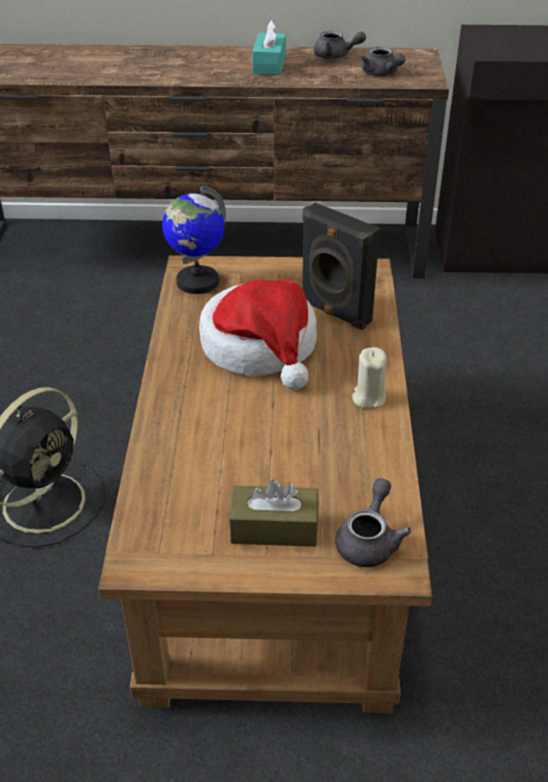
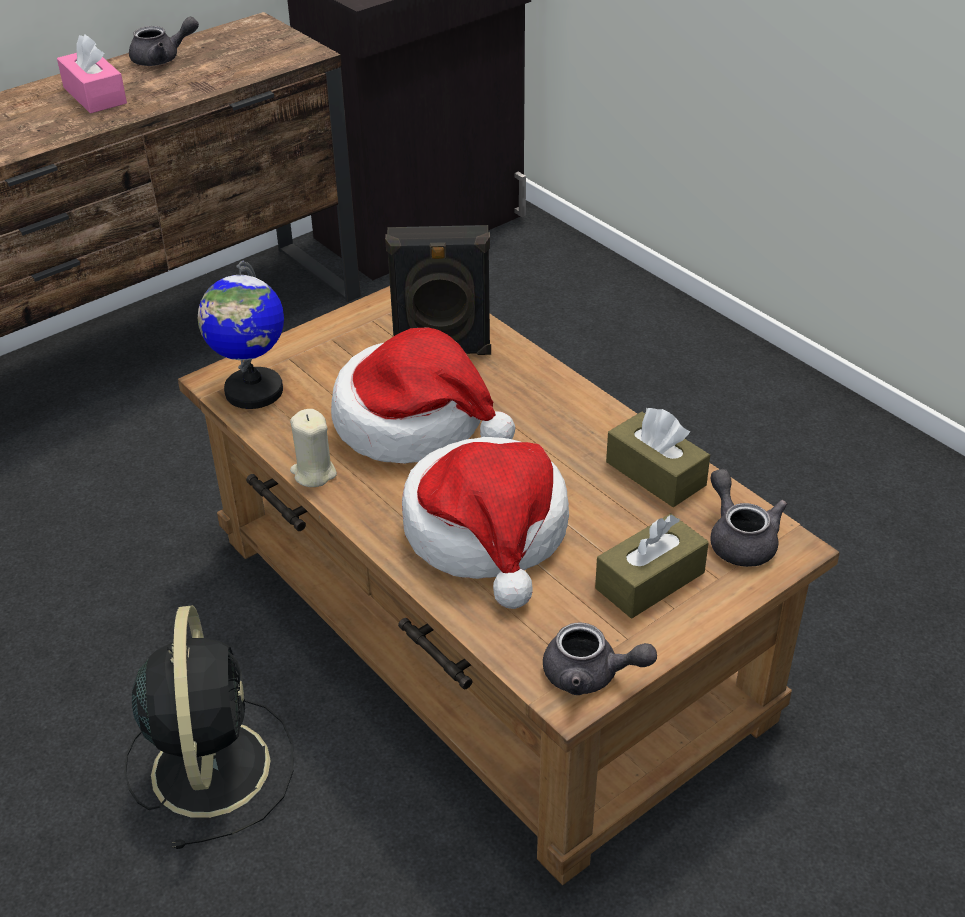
camera: 40 degrees left, 0 degrees up
turquoise tissue box [252,20,286,75] -> pink tissue box [57,34,127,113]
beige candle [352,347,387,409] -> beige candle moved to [290,409,337,487]
grey teapot [362,47,405,77] -> grey teapot moved to [543,622,657,695]
none -> hat [402,437,569,609]
none -> brown tissue box [606,408,710,507]

